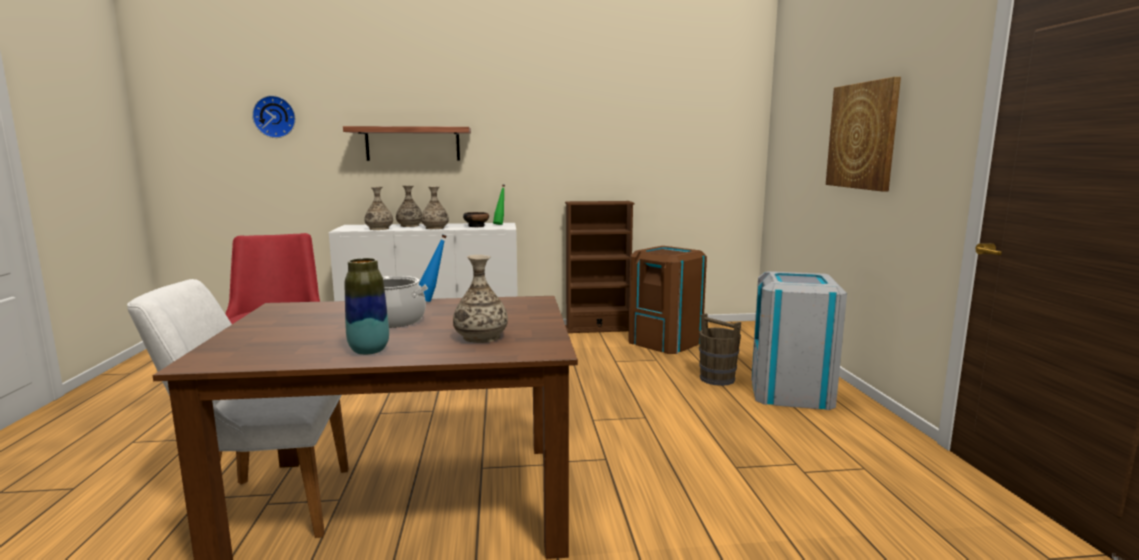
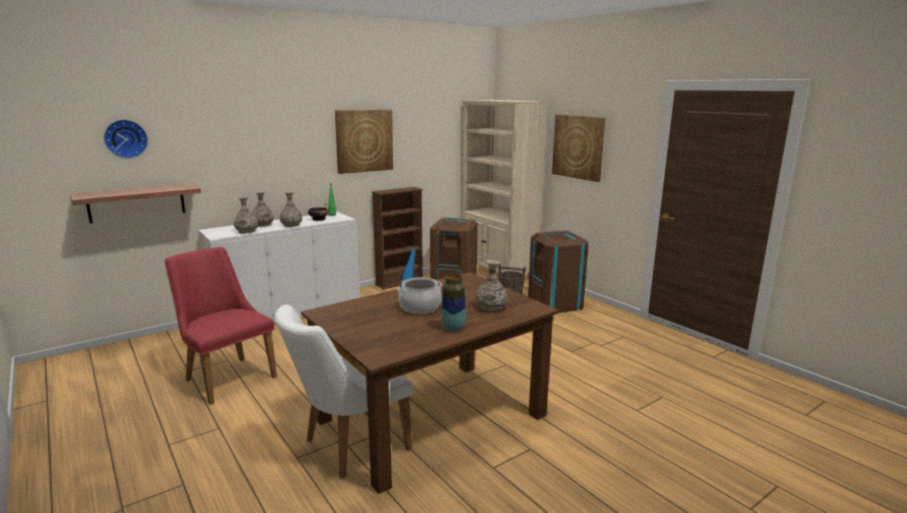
camera: 30 degrees left, 5 degrees up
shelf [343,126,471,161] -> shelf moved to [70,184,201,223]
grey trash can [751,271,847,410] -> brown trash can [528,231,589,313]
none -> picture [335,110,393,174]
none -> beige bookcase [461,100,547,276]

